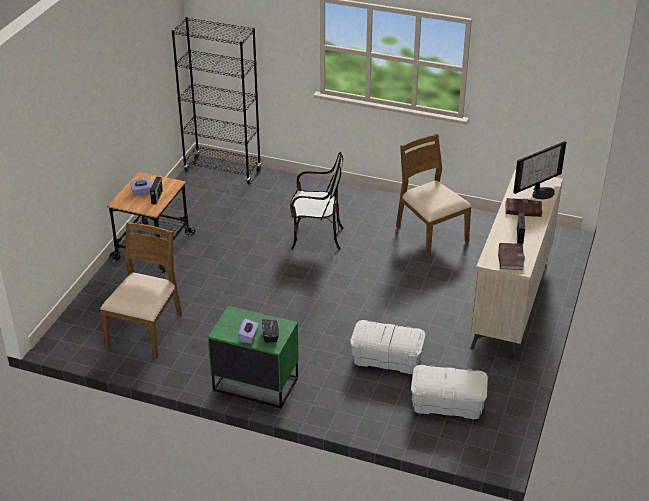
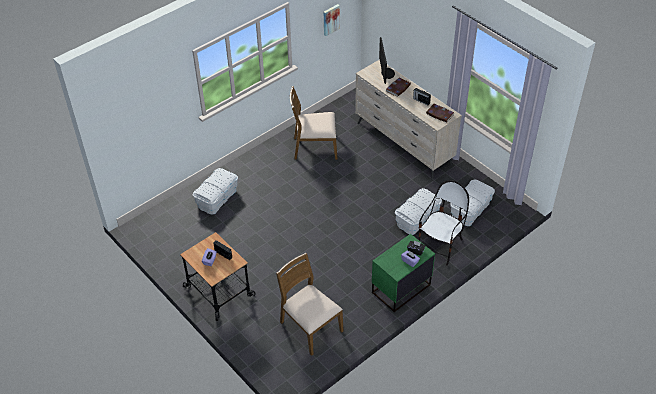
camera: 60 degrees left, 10 degrees up
black bookcase [172,17,261,184] -> none
chair [290,152,344,250] -> chair moved to [418,180,469,266]
none -> white storage box [193,168,238,215]
none -> picture [324,4,340,36]

